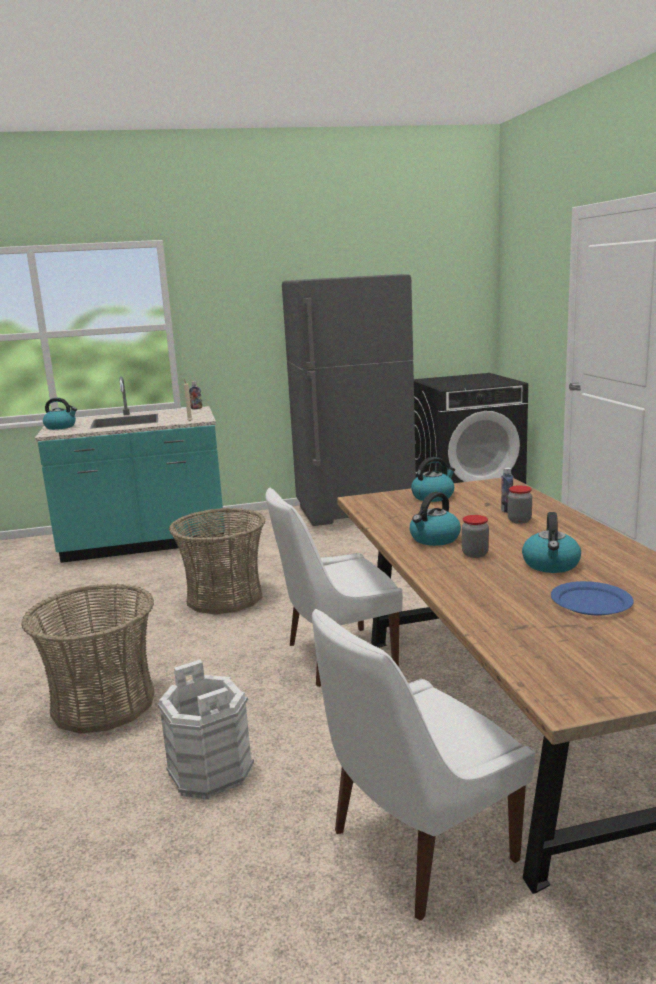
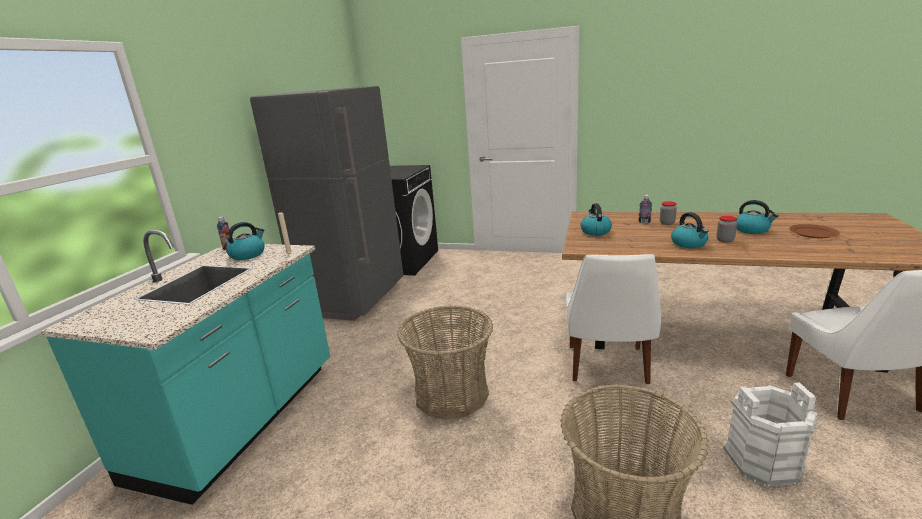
camera: 60 degrees left, 5 degrees up
kettle [43,398,77,430] -> kettle moved to [226,222,265,260]
blue plate [551,581,634,615] -> brown plate [789,224,840,238]

